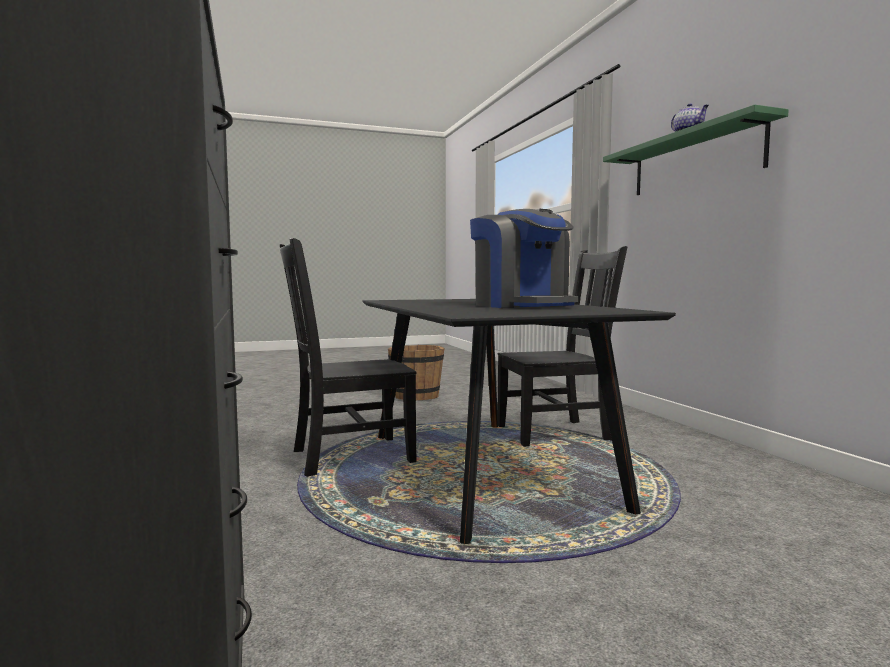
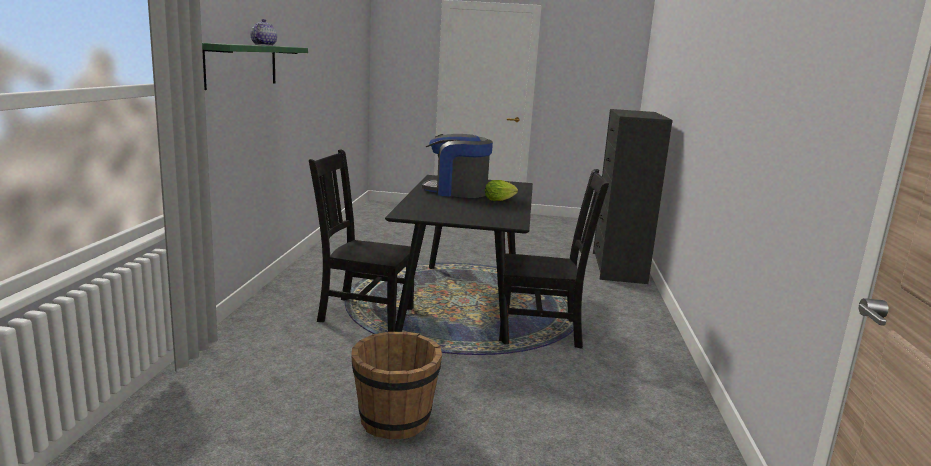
camera: 155 degrees left, 10 degrees up
coffee machine [470,209,578,308] -> coffee machine turned 75 degrees counterclockwise [422,134,493,198]
none -> lettuce [485,180,518,201]

